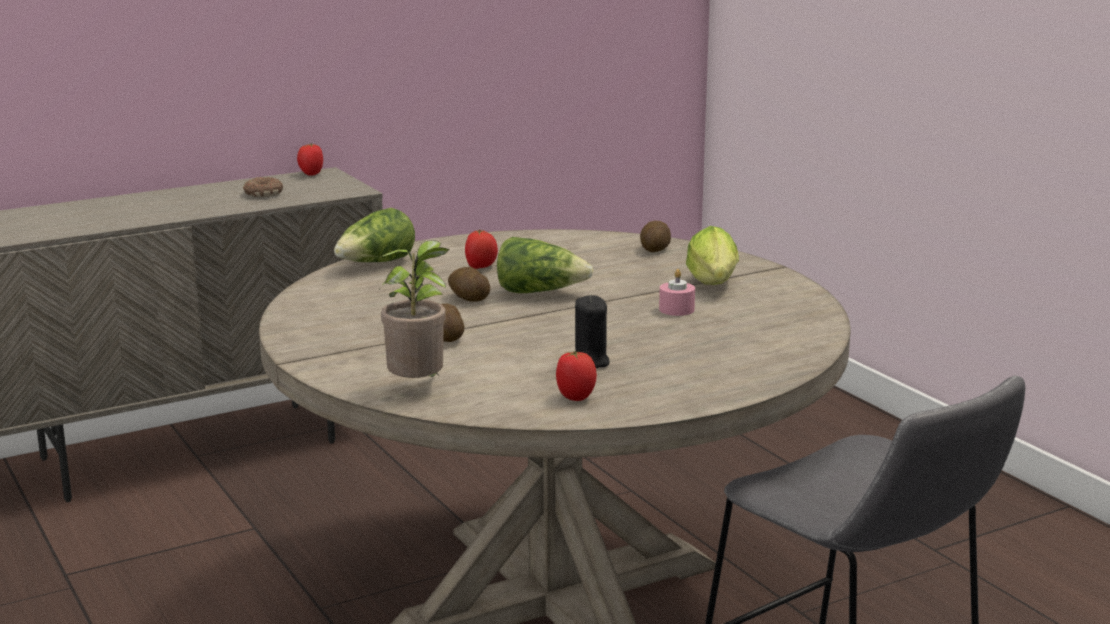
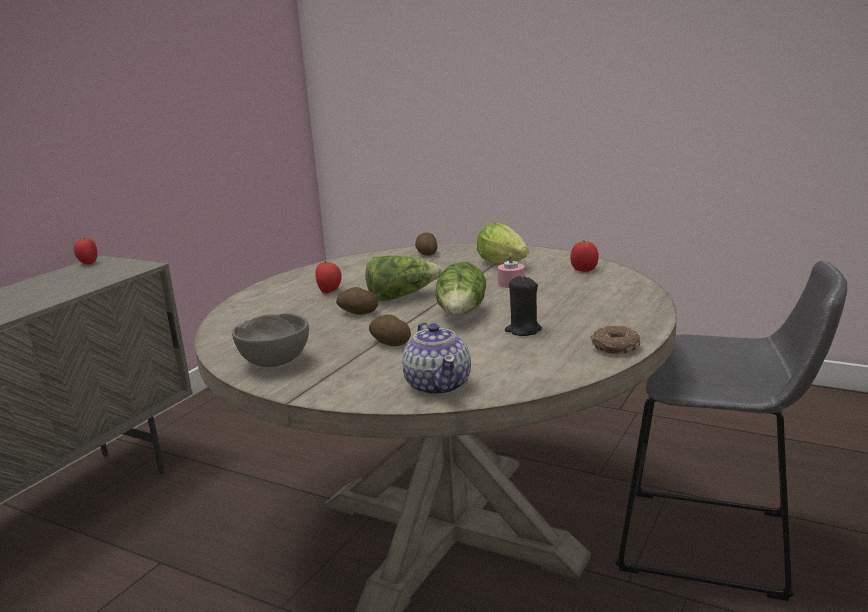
camera: 30 degrees left, 0 degrees up
donut [243,177,283,197] -> donut moved to [590,326,640,354]
lettuce [334,208,415,262] -> lettuce moved to [435,262,486,315]
potted plant [379,240,449,378] -> teapot [402,322,471,396]
tomato [556,351,597,401] -> tomato moved to [570,241,599,272]
none -> grey bowl [232,313,309,367]

